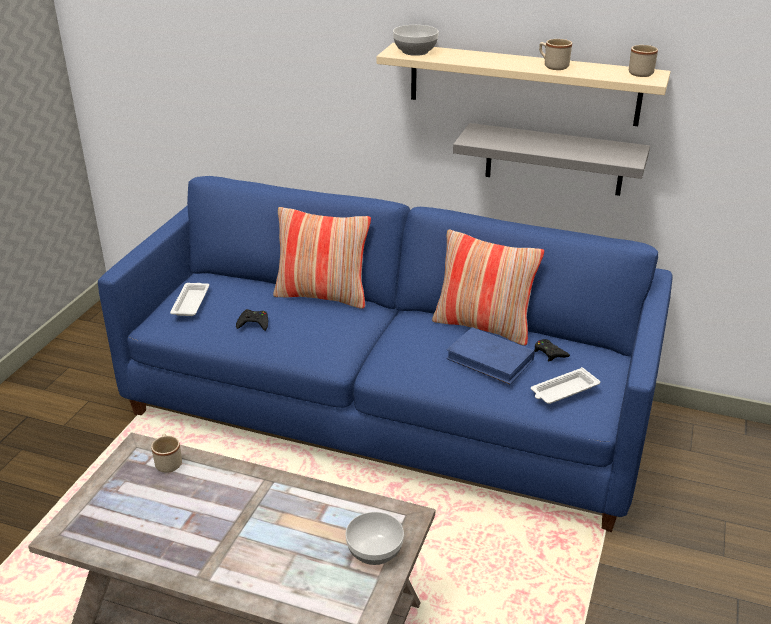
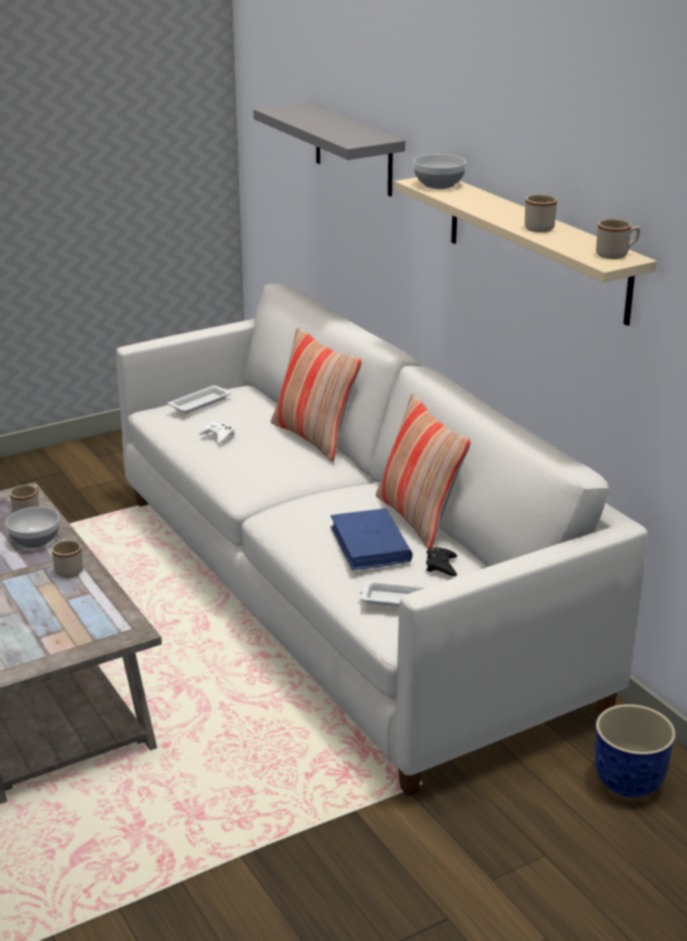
camera: 40 degrees right, 5 degrees down
blue sofa [98,176,673,532] -> white sofa [116,284,648,796]
black game controller [236,309,268,331] -> white game controller [199,419,235,445]
bowl [345,512,404,565] -> bowl moved to [6,507,60,548]
grey shelf [453,123,650,196] -> grey shelf moved to [253,102,405,197]
none -> beige mug [52,539,83,578]
none -> planter [595,704,676,797]

